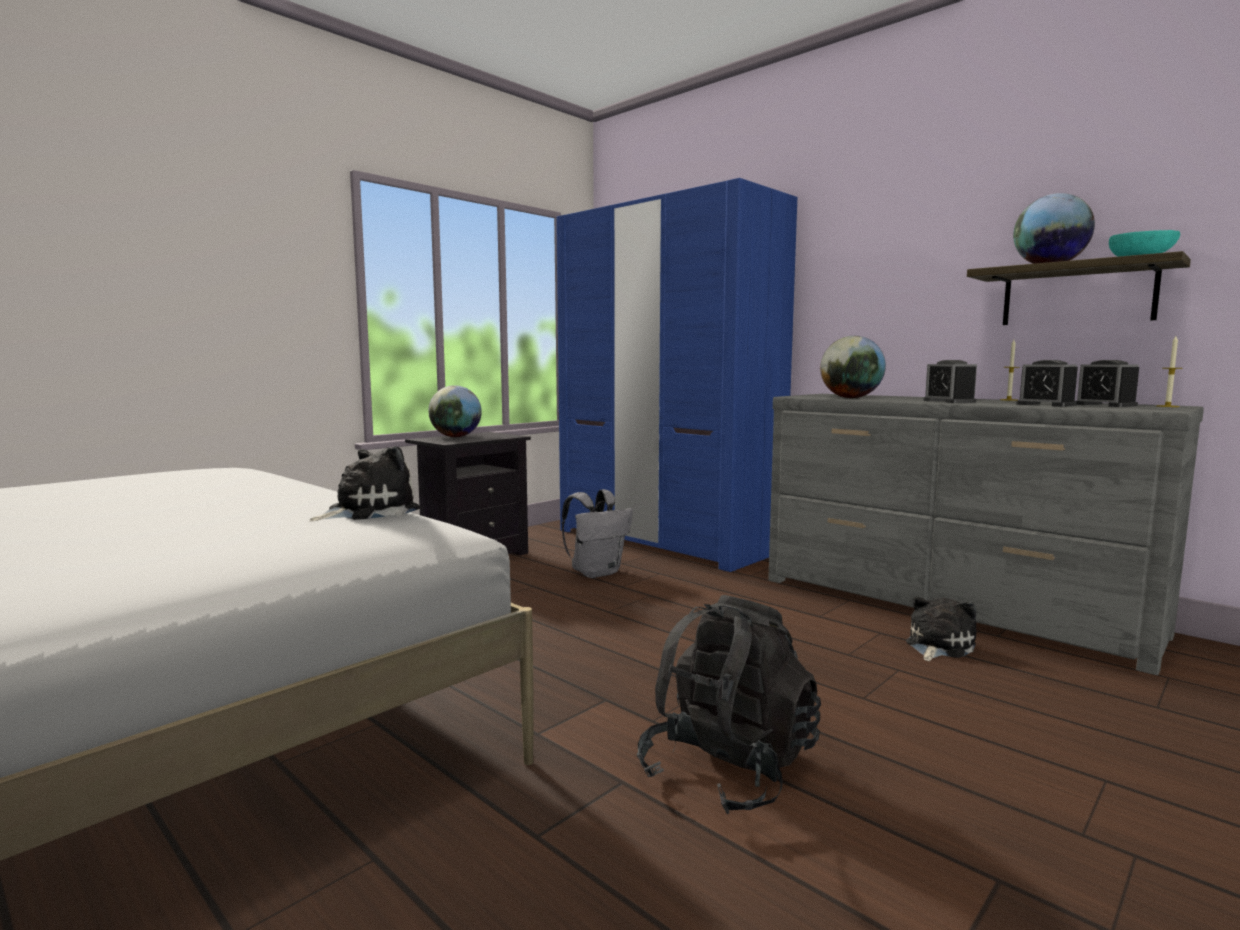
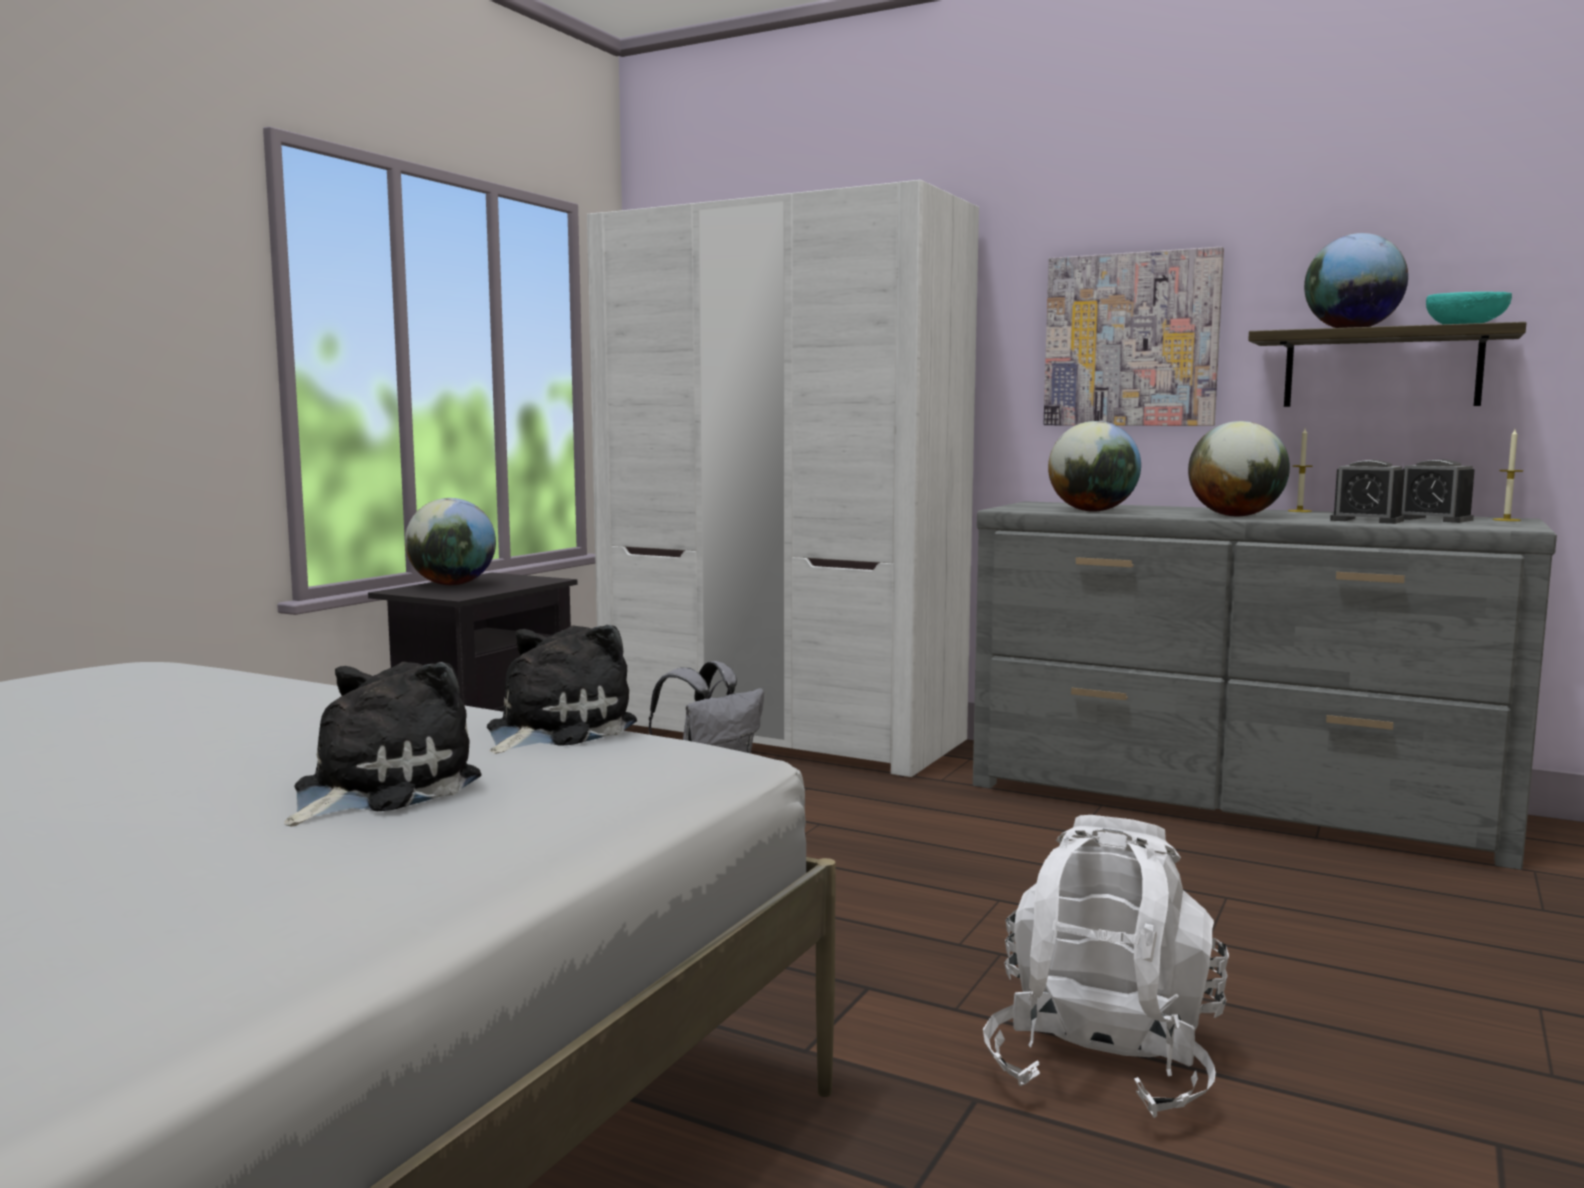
camera: 15 degrees left, 0 degrees up
blue wardrobe [556,178,797,572] -> white wardrobe [587,180,979,777]
black backpack [637,595,821,814] -> white backpack [983,815,1229,1118]
plush toy [906,597,976,661] -> plush toy moved to [284,662,482,827]
alarm clock [924,360,977,403] -> globe [1188,421,1290,516]
none -> picture [1044,247,1224,426]

